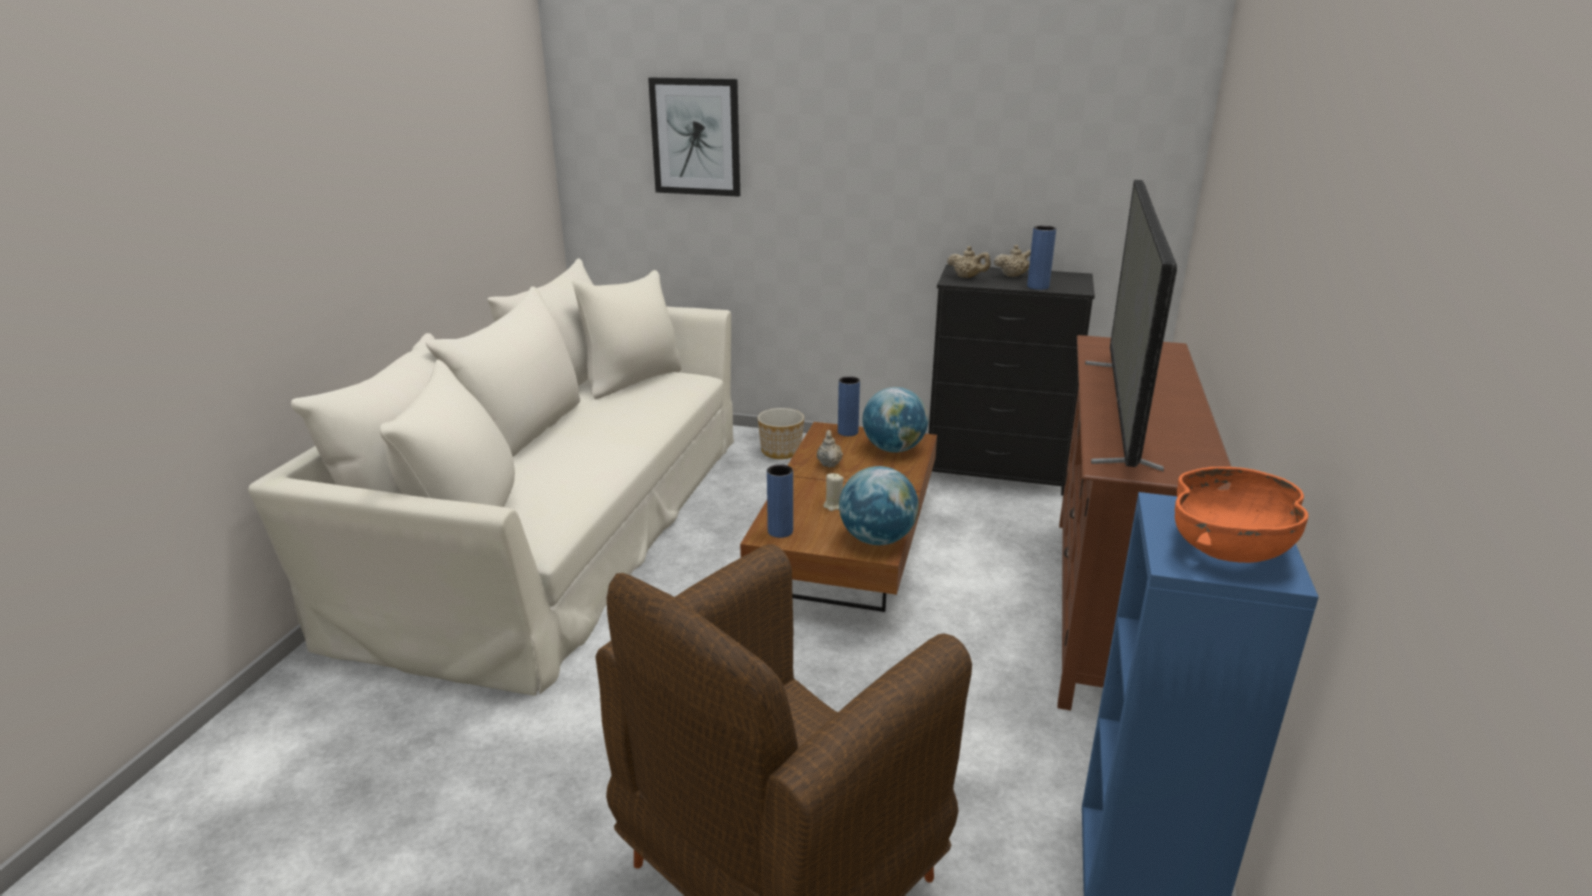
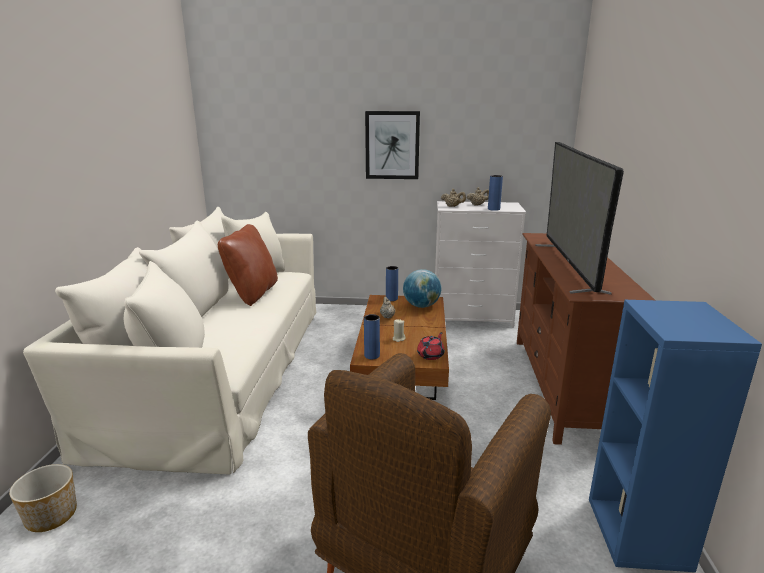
camera: 10 degrees left, 5 degrees down
picture [648,78,740,197] -> picture moved to [365,111,420,179]
planter [758,408,804,459] -> planter moved to [9,464,77,532]
globe [839,466,919,545] -> red teapot [417,332,445,360]
black dresser [928,264,1095,496] -> white dresser [435,201,526,328]
orange bowl [1175,467,1308,563] -> none
none -> brown pillow [218,224,278,306]

